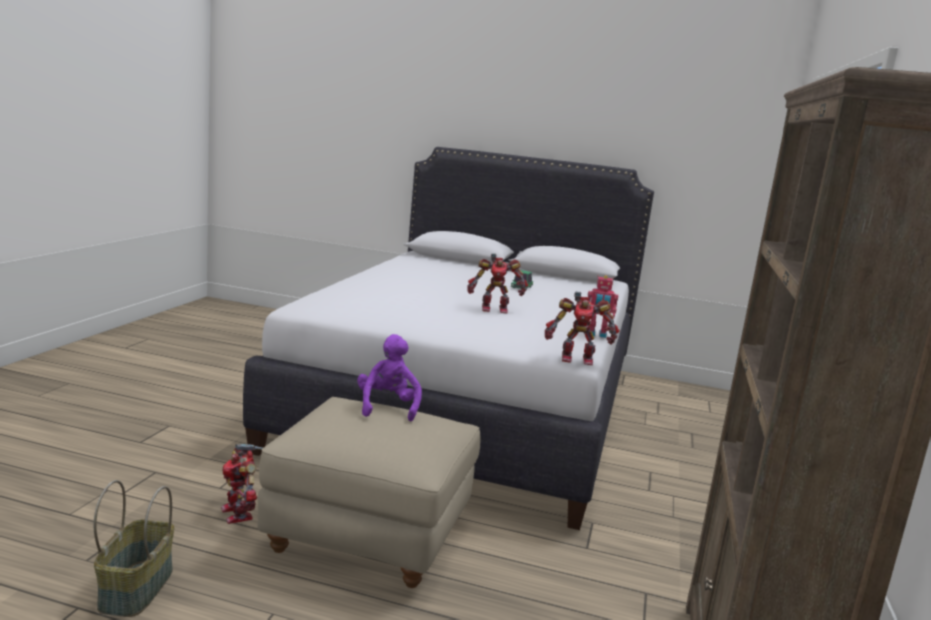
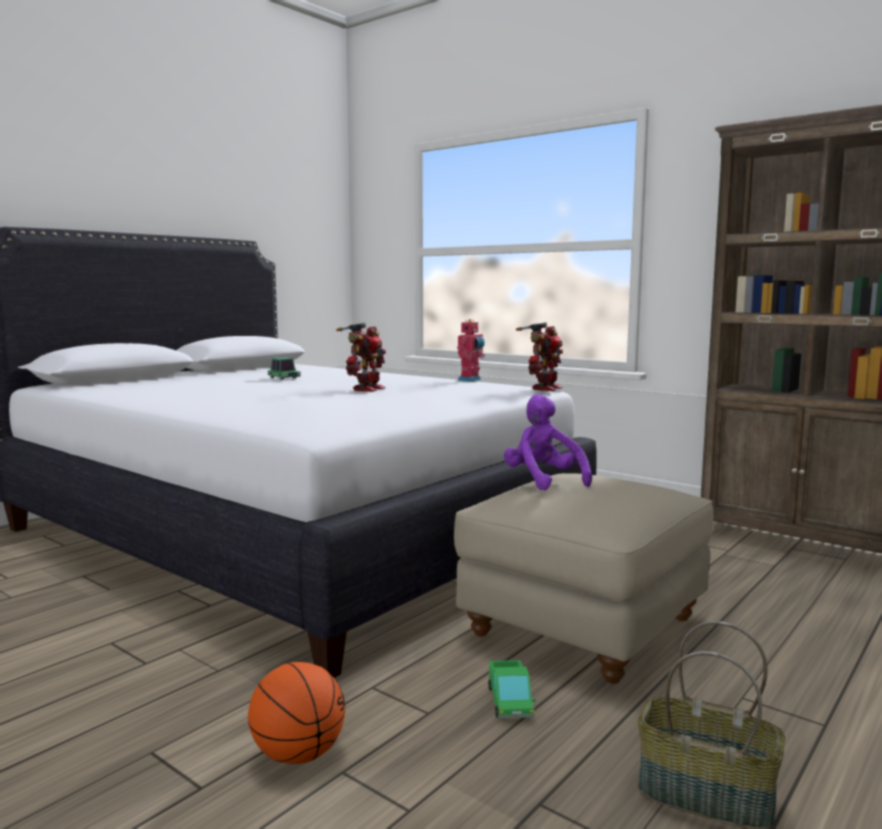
camera: 65 degrees left, 5 degrees down
toy robot [221,444,264,524] -> toy truck [488,660,536,719]
purple plush toy [357,334,422,421] -> purple plush toy turned 45 degrees clockwise [504,394,592,491]
none -> basketball [248,662,345,764]

